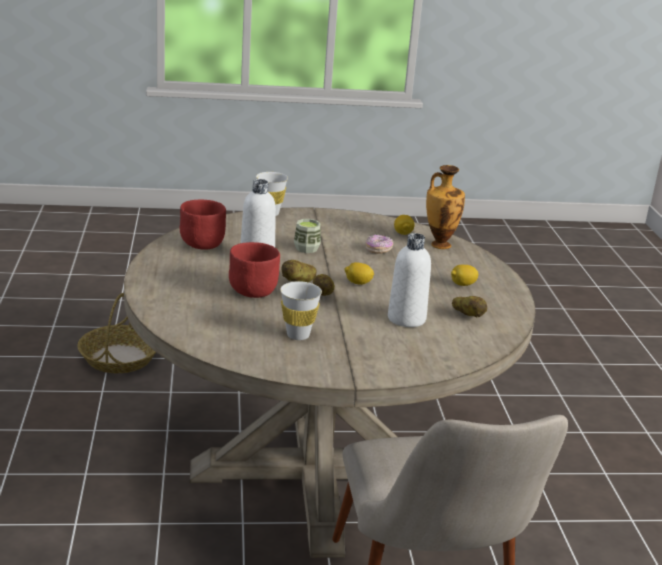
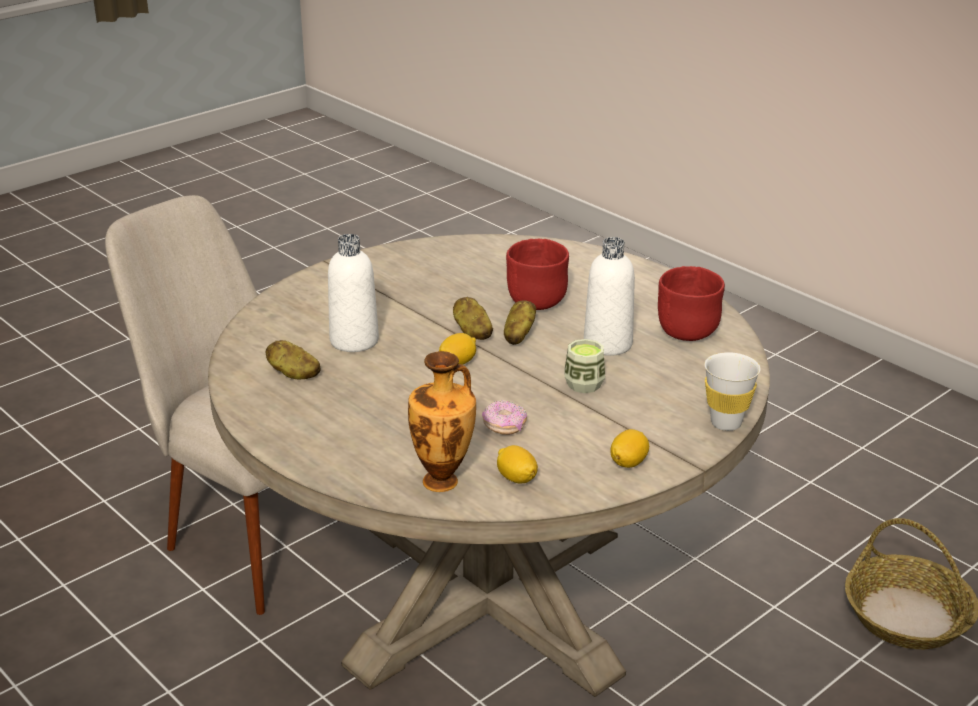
camera: 145 degrees right, 5 degrees up
white cup [280,281,322,340] -> none
lemon [451,265,479,286] -> lemon moved to [610,429,649,468]

